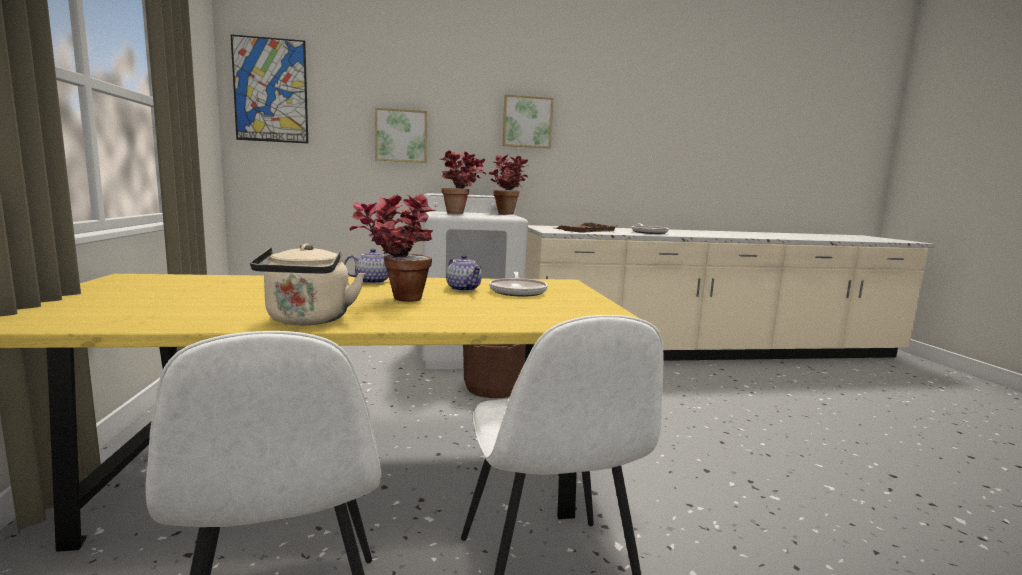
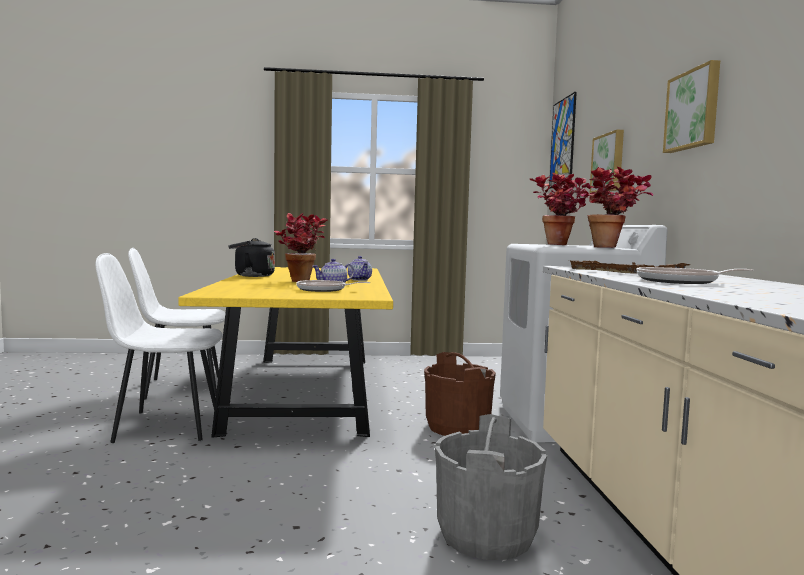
camera: 95 degrees right, 5 degrees down
beige kettle [250,244,365,325] -> black kettle [228,238,275,277]
none -> grey bucket [435,414,547,560]

